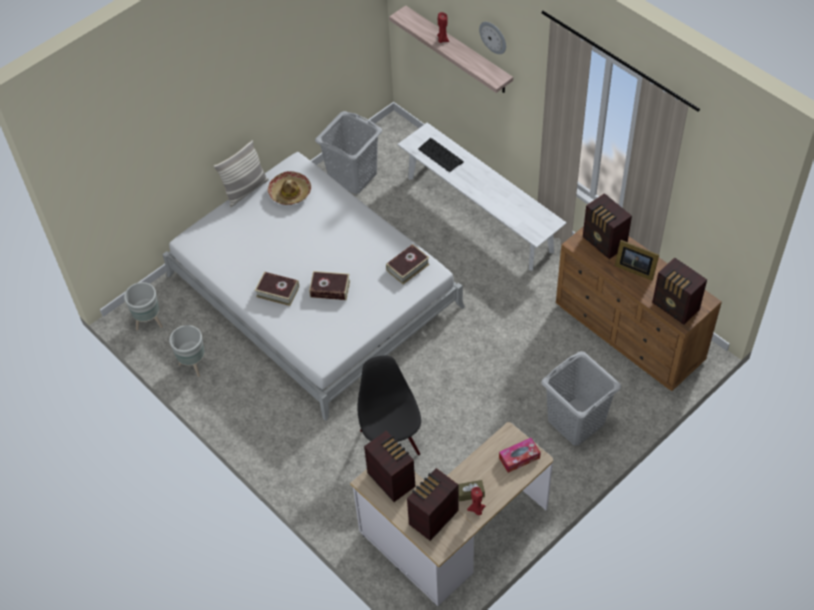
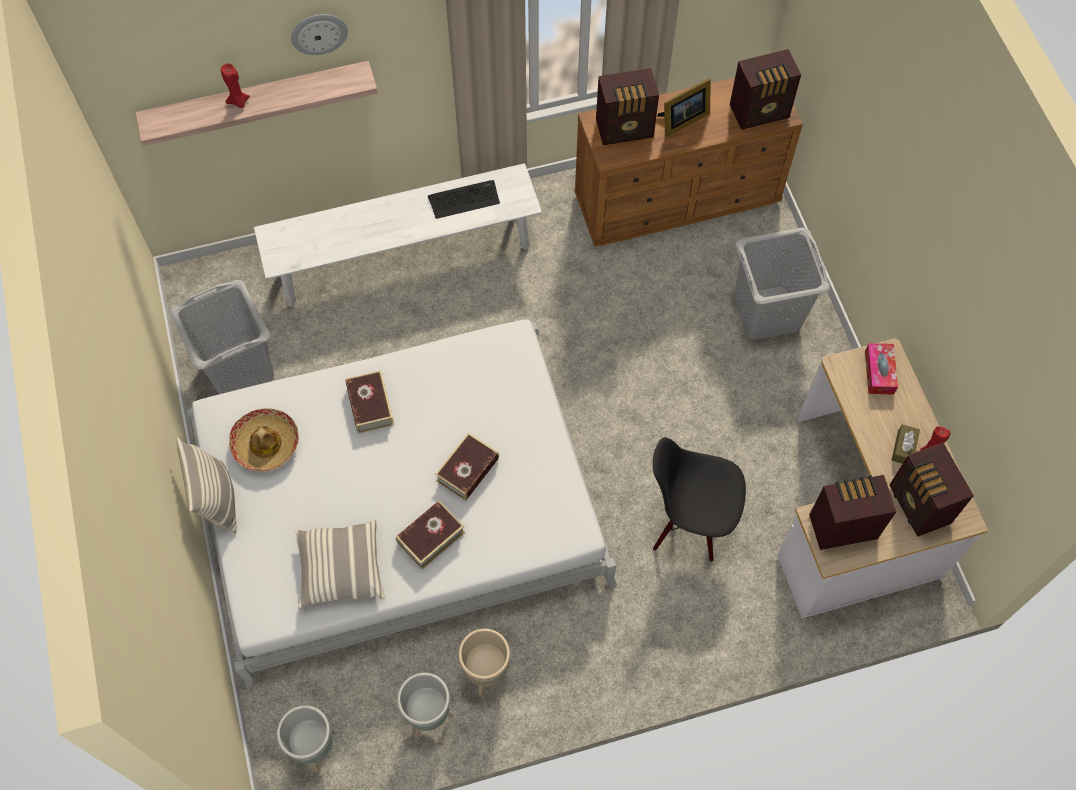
camera: 65 degrees left, 10 degrees up
book [386,244,430,284] -> book moved to [346,371,394,433]
keyboard [418,138,464,172] -> keyboard moved to [428,180,500,219]
none -> pillow [295,519,385,608]
none -> beige planter [459,629,510,696]

